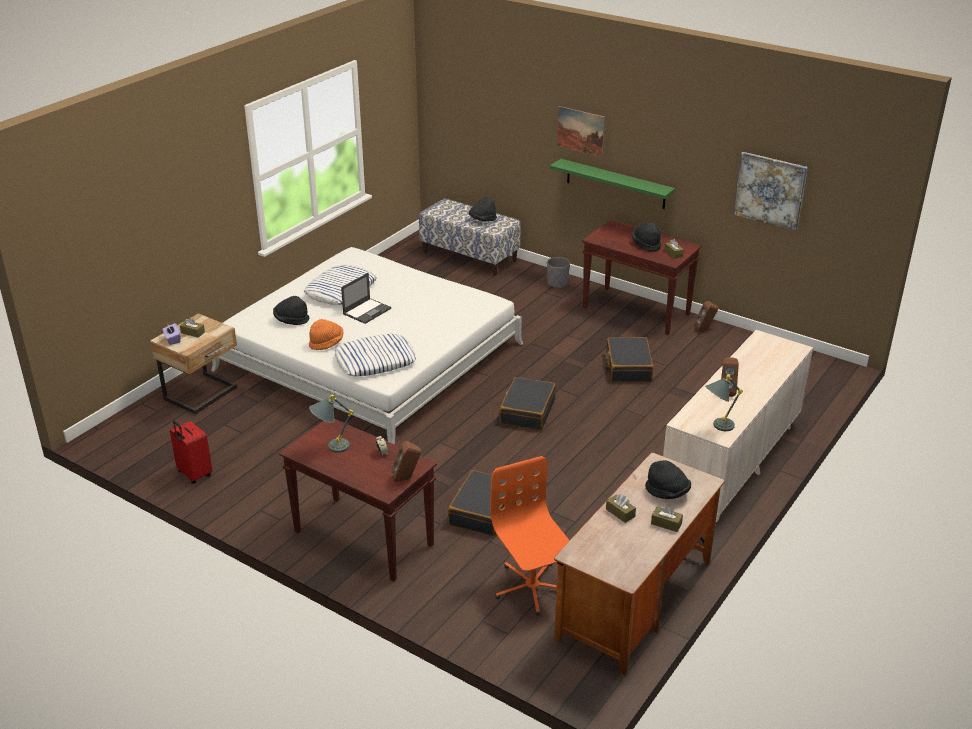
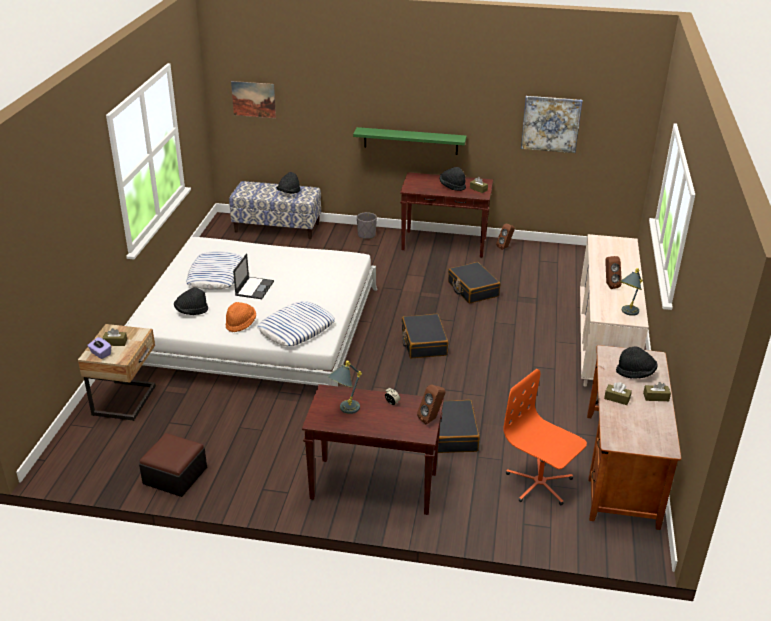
camera: 25 degrees left, 0 degrees up
red suitcase [170,421,213,484] -> ottoman [139,433,207,497]
picture [557,106,605,157] -> picture moved to [231,81,276,118]

